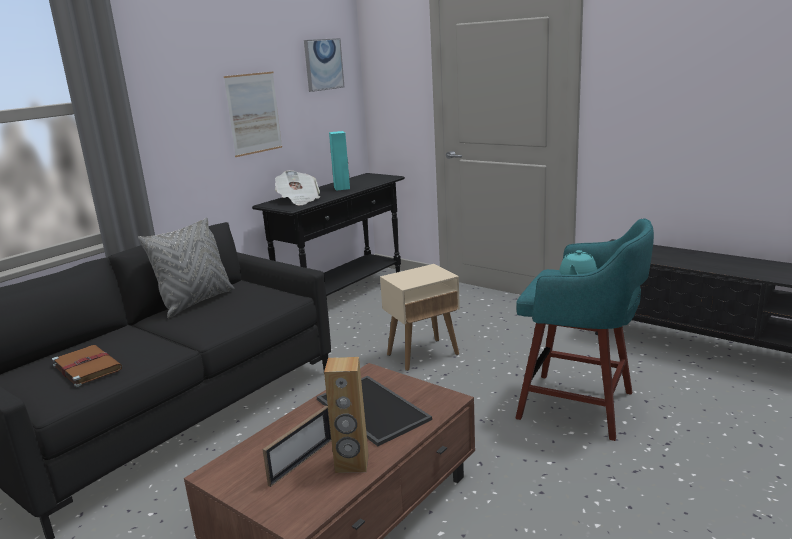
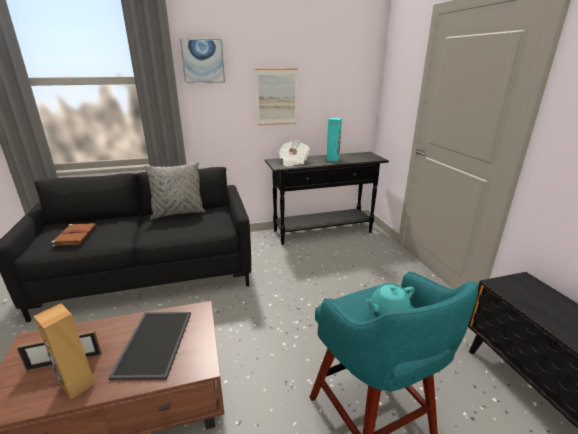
camera: 35 degrees right, 5 degrees up
picture [304,38,344,92] -> picture moved to [180,38,225,83]
beige side table [380,264,460,371] -> none

